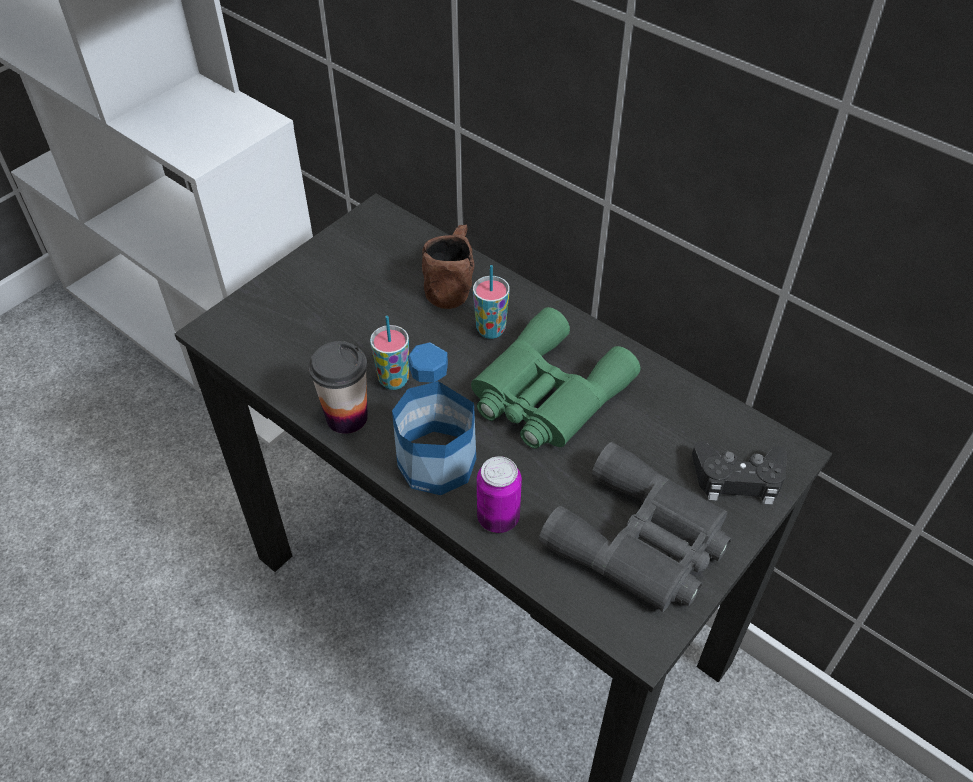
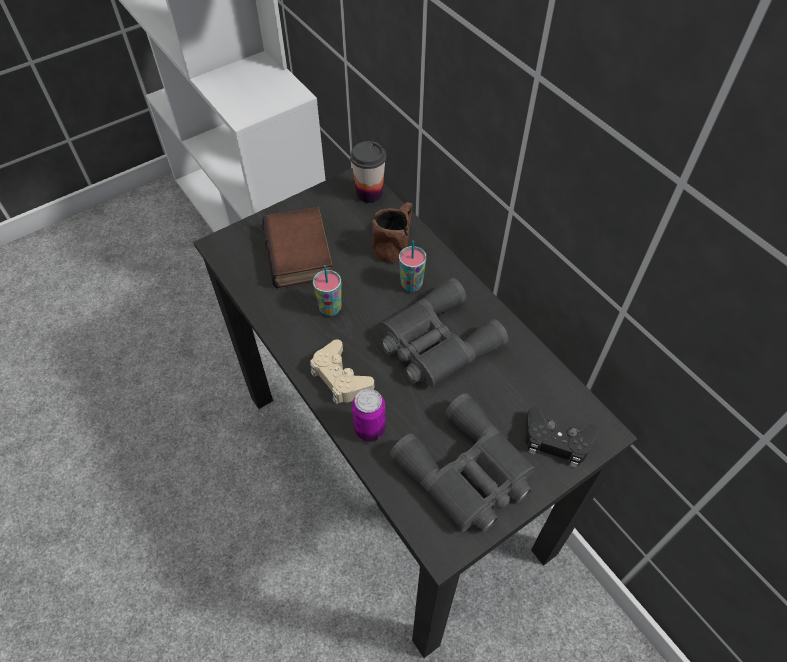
camera: 15 degrees right, 5 degrees up
cup [308,341,368,434] -> cup moved to [350,141,386,203]
bottle [392,342,476,495] -> beige game controller [310,339,374,404]
green binoculars [471,307,640,449] -> grey binoculars [380,278,509,387]
none -> book [262,207,333,288]

